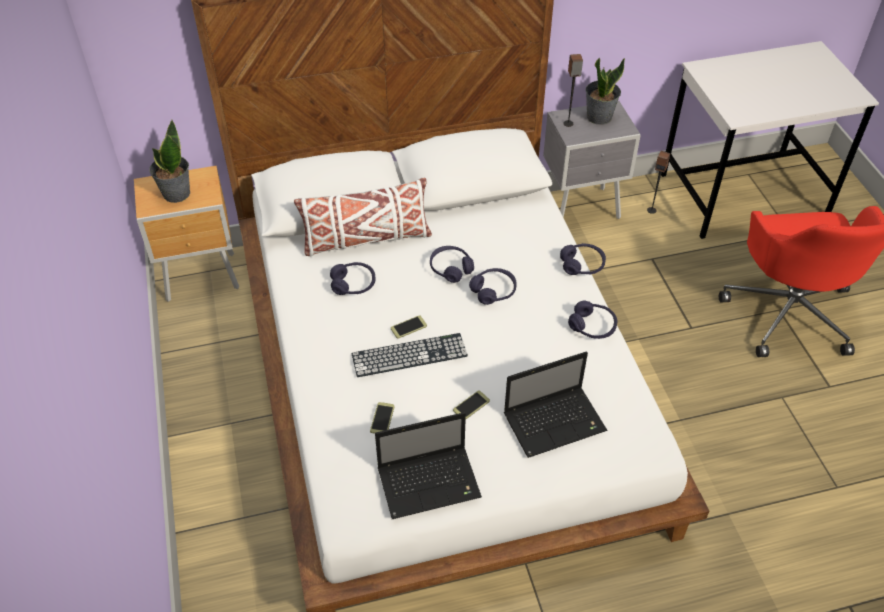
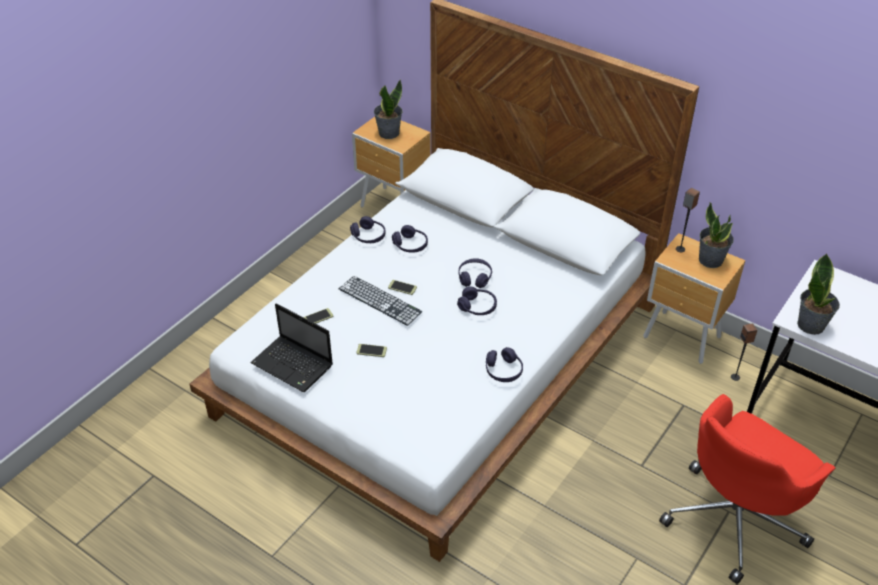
camera: 50 degrees right, 5 degrees down
white pillow [294,178,432,256] -> none
laptop [504,352,607,458] -> none
grey nightstand [543,101,641,219] -> brown nightstand [643,233,745,364]
purple headphones [560,243,606,275] -> purple headphones moved to [350,216,386,243]
none -> potted plant [797,253,840,335]

